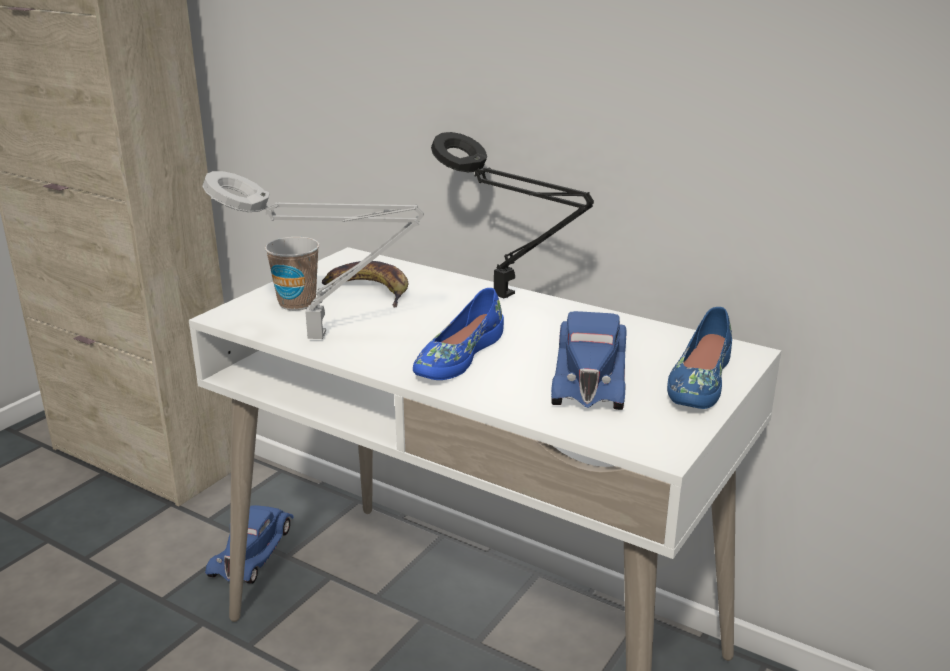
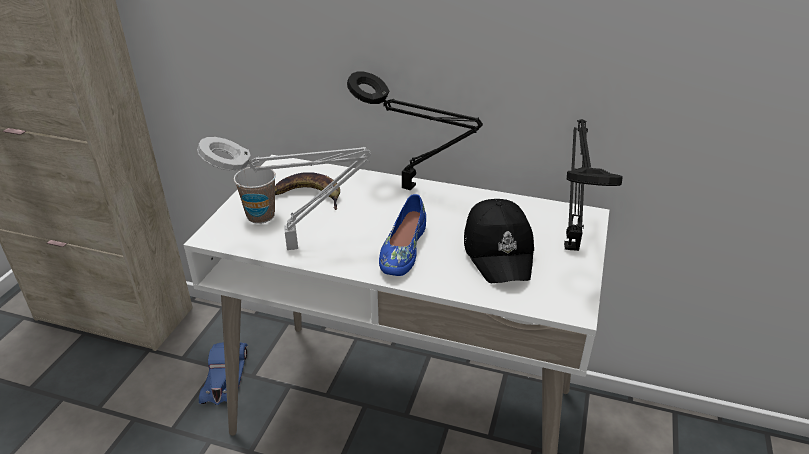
camera: 15 degrees left, 10 degrees up
blue toy car [551,311,627,410] -> black cap [464,199,534,283]
blue shoe [667,307,732,409] -> black table lamp [564,119,623,251]

